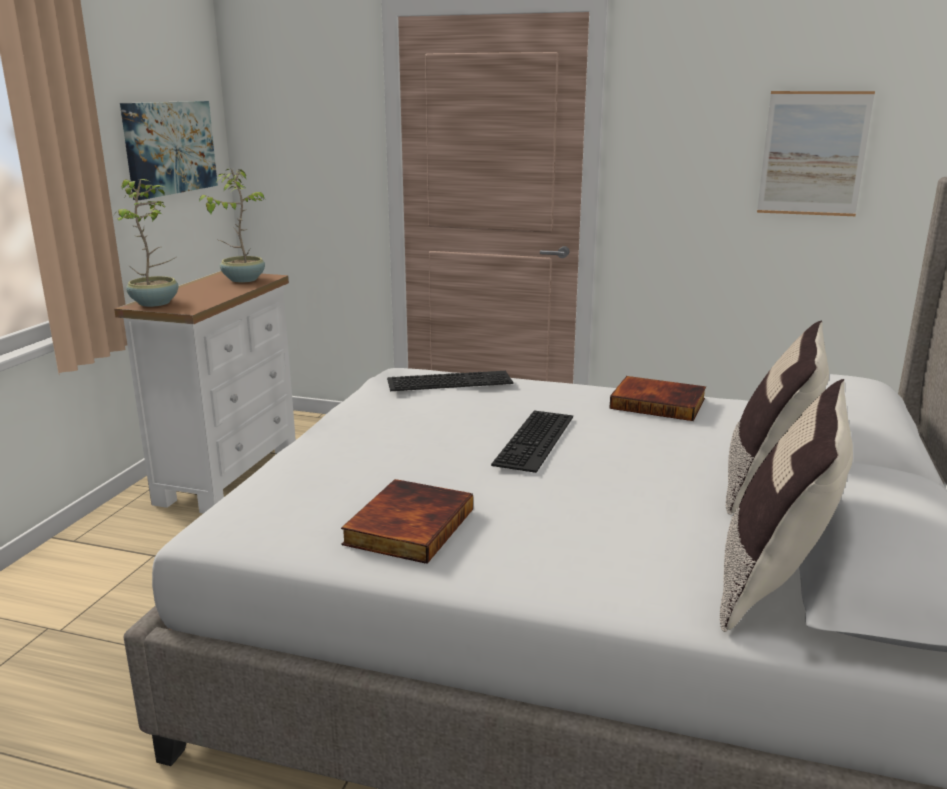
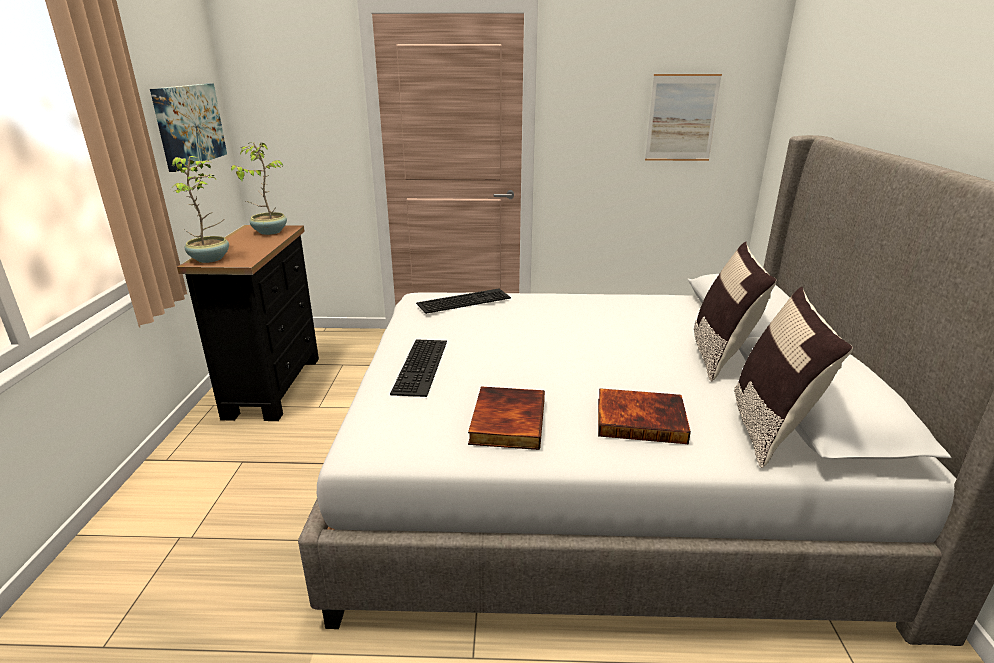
camera: 15 degrees left, 5 degrees up
white dresser [114,271,296,513] -> black dresser [177,225,319,421]
keyboard [491,411,573,473] -> keyboard moved to [390,339,447,397]
book [609,376,706,421] -> book moved to [598,388,691,444]

